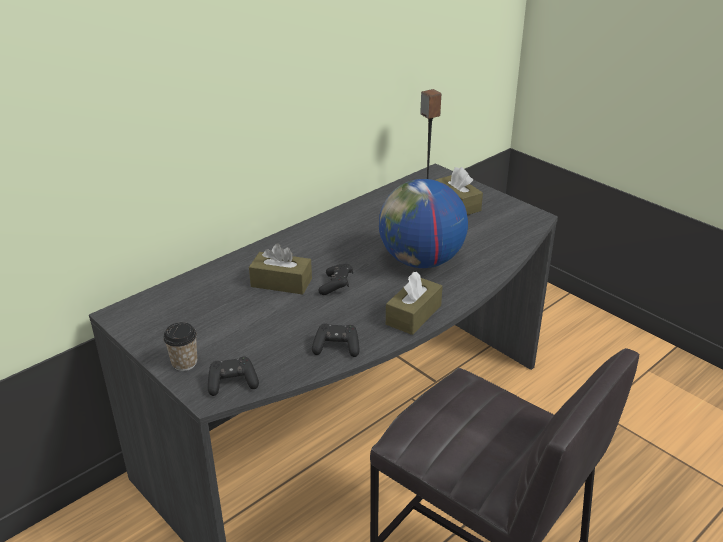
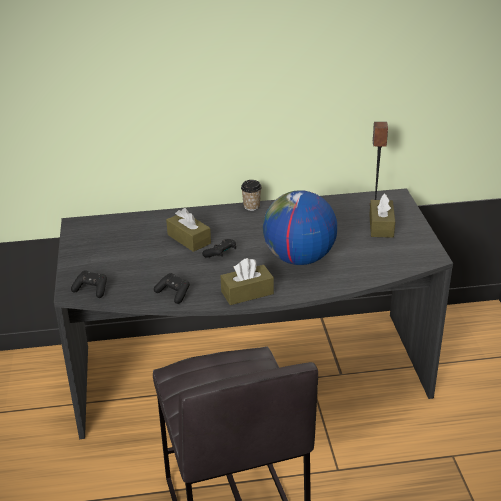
camera: 35 degrees right, 0 degrees up
cup [163,322,197,371] -> cup moved to [241,180,262,211]

